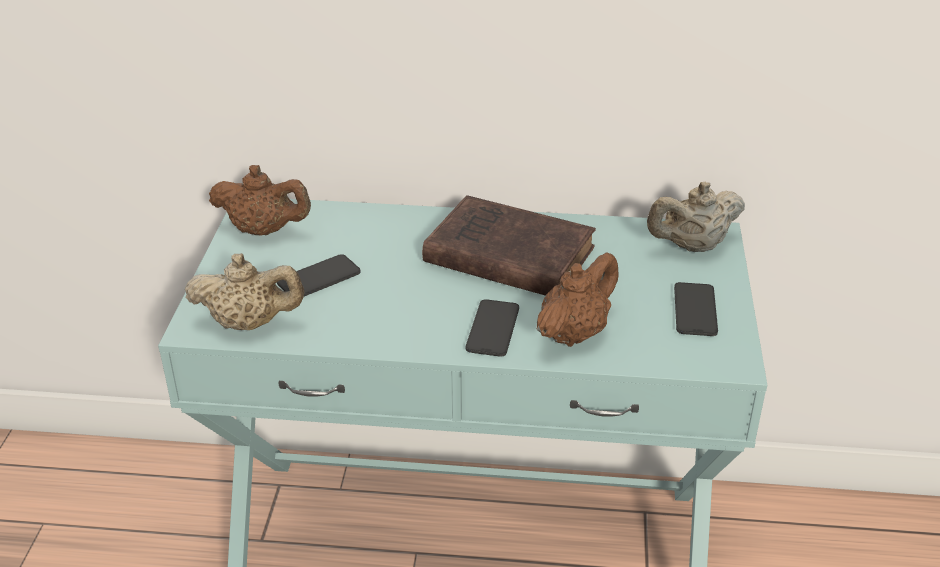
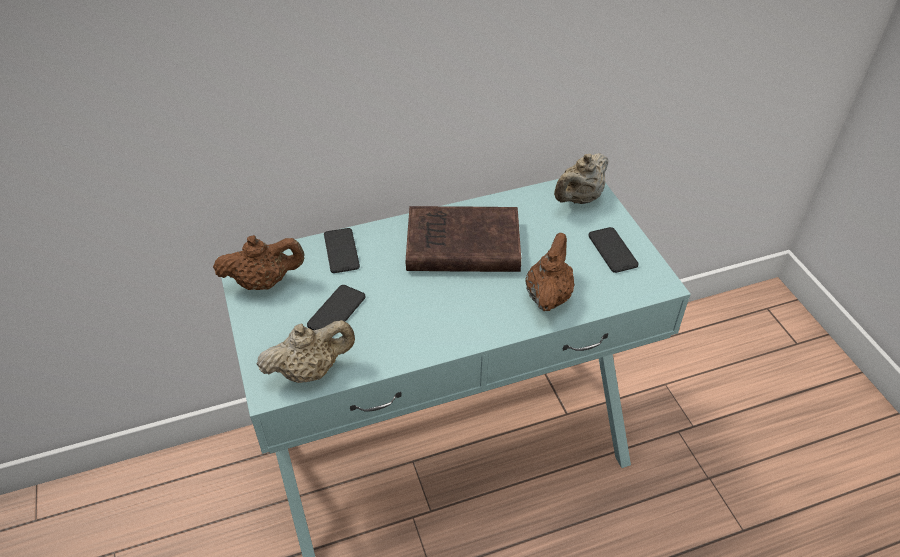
camera: 25 degrees left, 10 degrees up
phone [466,299,519,357] -> phone moved to [324,228,360,273]

